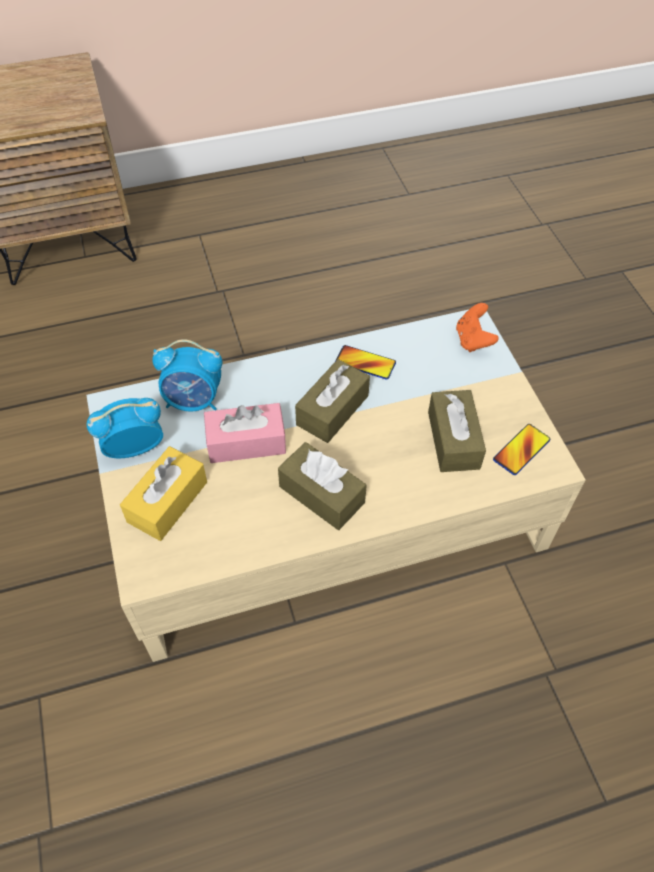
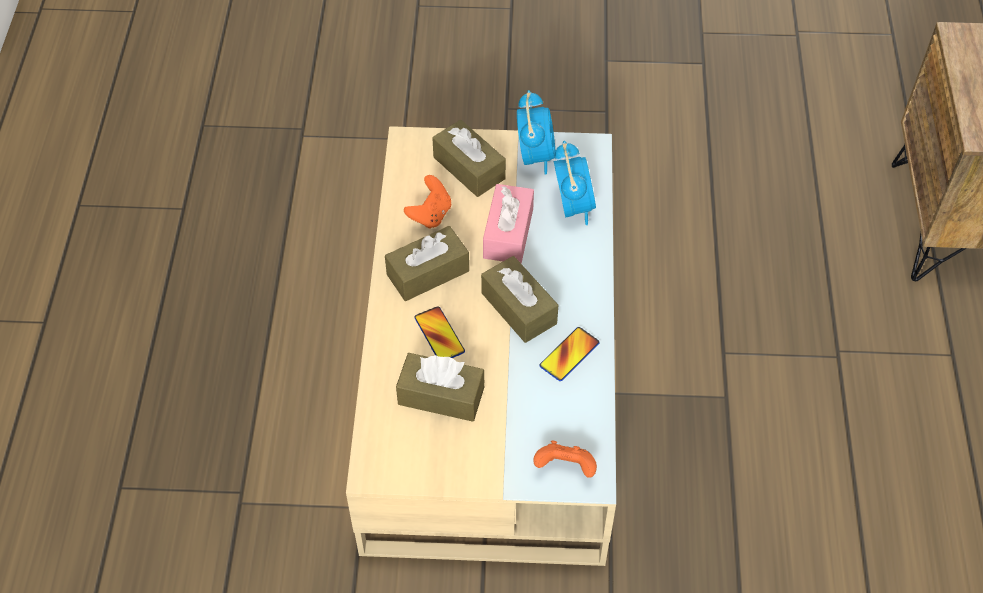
camera: 110 degrees right, 0 degrees up
yellow tissue box [120,446,207,541] -> brown tissue box [432,120,506,197]
alarm clock [152,339,222,411] -> alarm clock turned 150 degrees clockwise [554,141,596,225]
phone [493,424,551,475] -> phone moved to [414,306,465,358]
none -> orange game controller [404,175,451,229]

